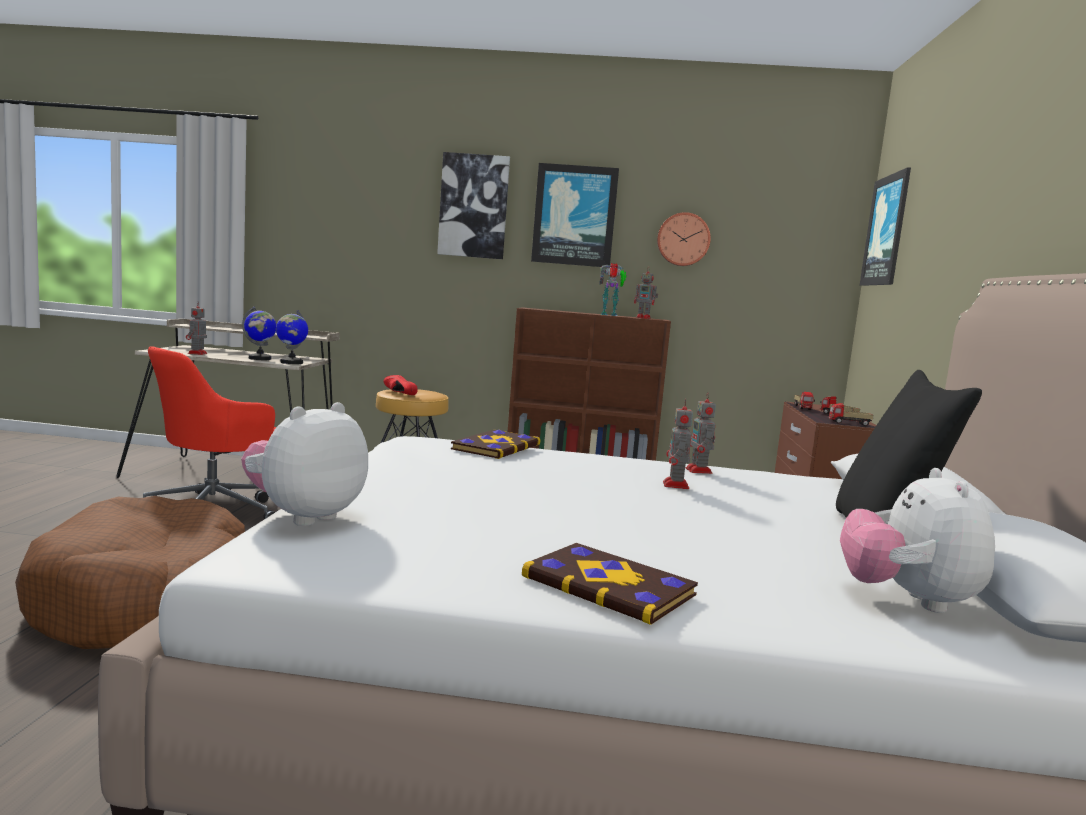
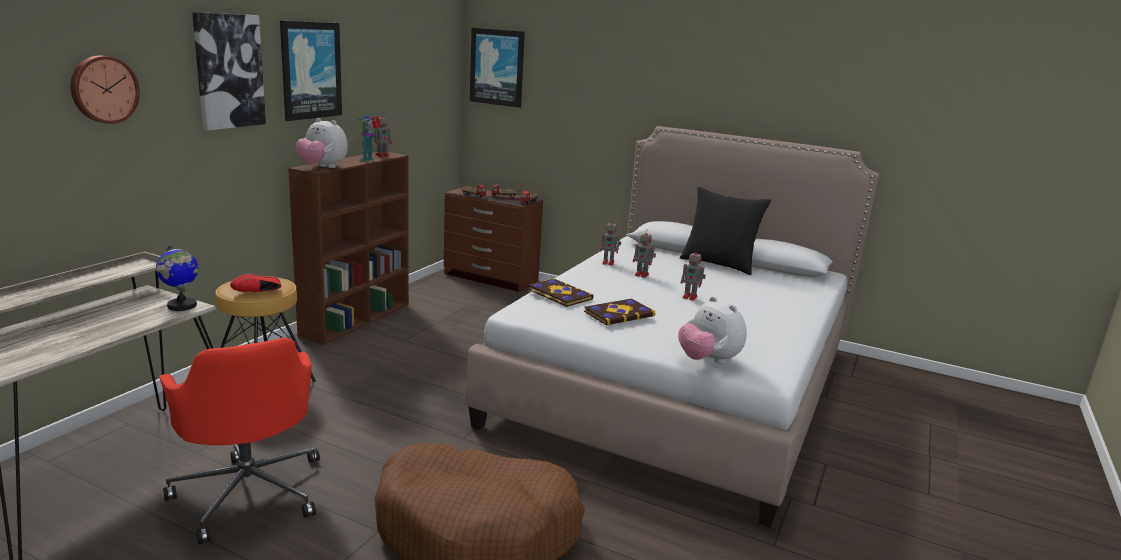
camera: 70 degrees left, 10 degrees up
toy robot [186,302,208,355] -> toy robot moved to [681,248,706,301]
globe [242,306,277,360] -> none
book [522,543,698,625] -> book moved to [584,299,655,325]
wall clock [657,212,711,266] -> wall clock moved to [70,56,140,124]
plush toy [840,468,995,613] -> plush toy moved to [295,118,348,168]

